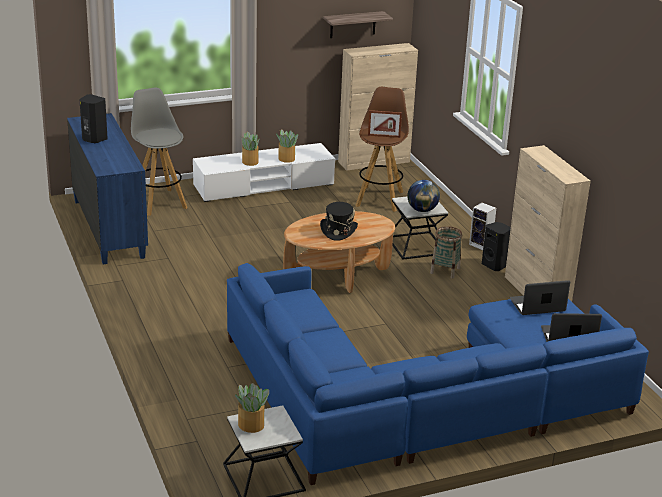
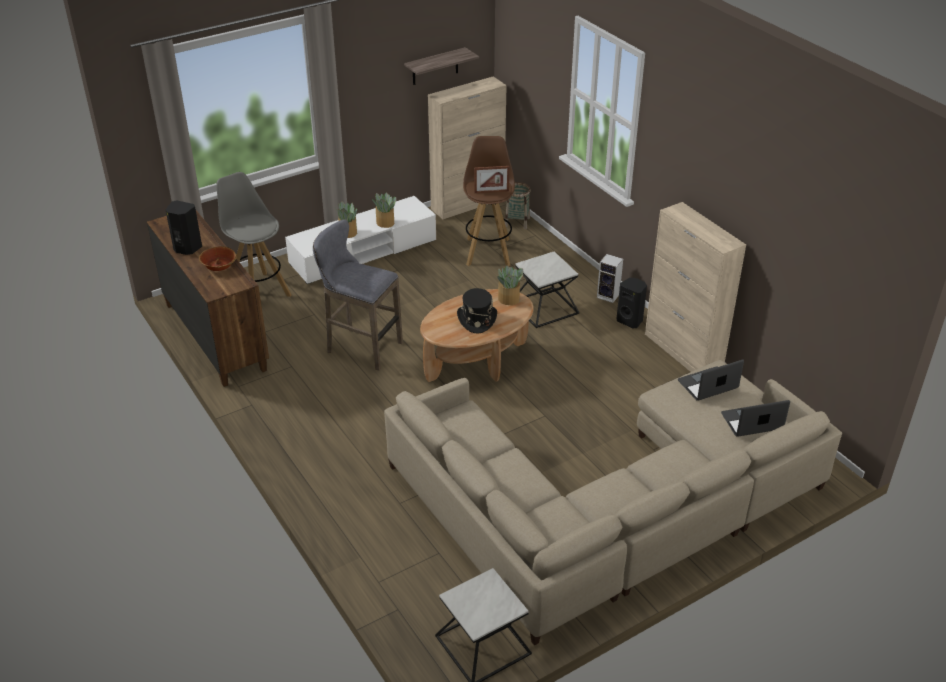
camera: 10 degrees left, 10 degrees up
blue dresser [67,113,148,264] -> brown dresser [147,210,269,387]
blue sofa [227,263,649,485] -> beige sofa [384,360,842,646]
potted plant [235,383,269,433] -> potted plant moved to [497,266,523,305]
globe [407,180,440,212] -> none
basket [430,226,462,279] -> basket moved to [505,182,531,229]
none -> bowl [199,246,237,271]
none -> grey stool [313,219,403,370]

